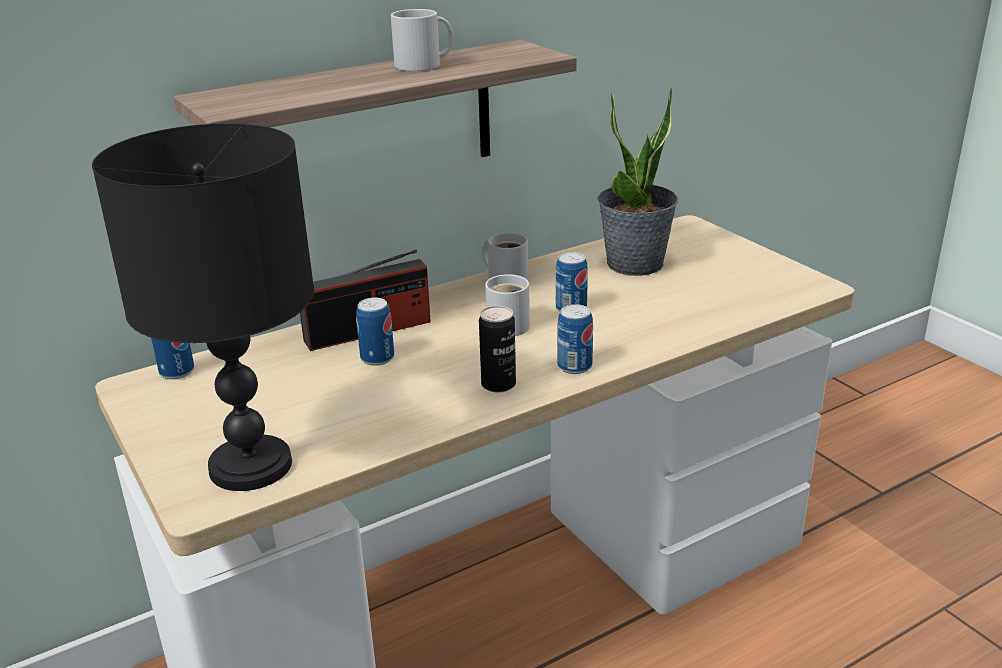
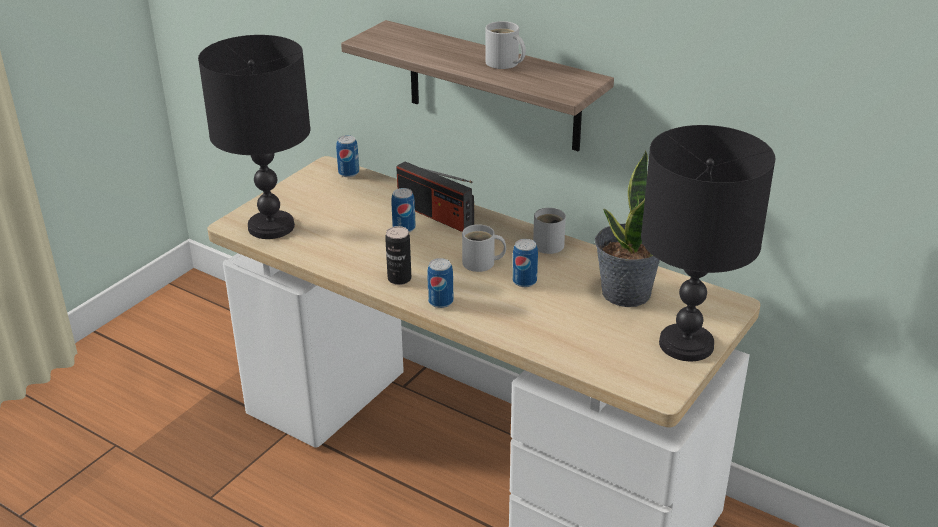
camera: 65 degrees right, 5 degrees up
none -> black table lamp [641,125,775,361]

